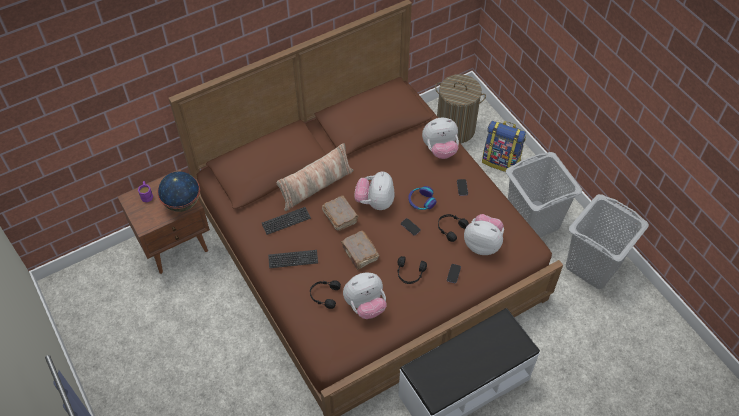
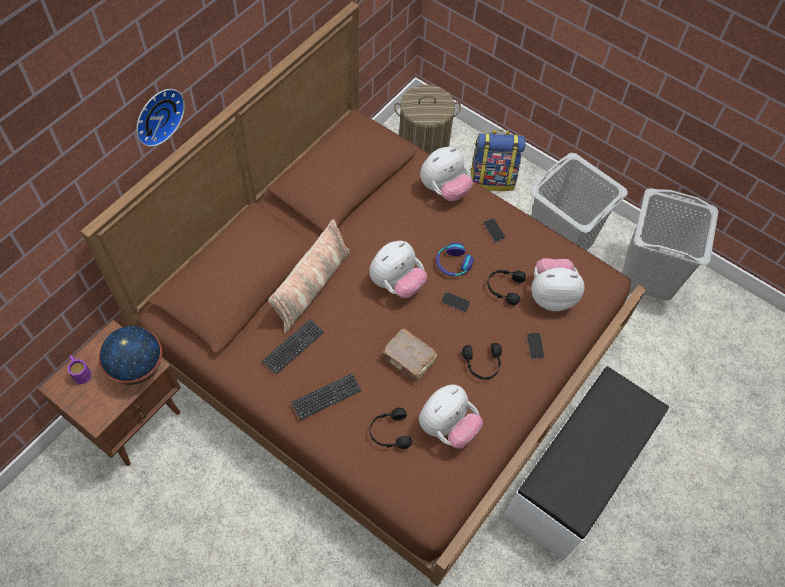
camera: 25 degrees left, 5 degrees up
brown book [322,195,359,231] -> none
plush toy [354,171,395,210] -> plush toy turned 120 degrees counterclockwise [369,241,427,298]
none -> wall clock [136,89,185,147]

